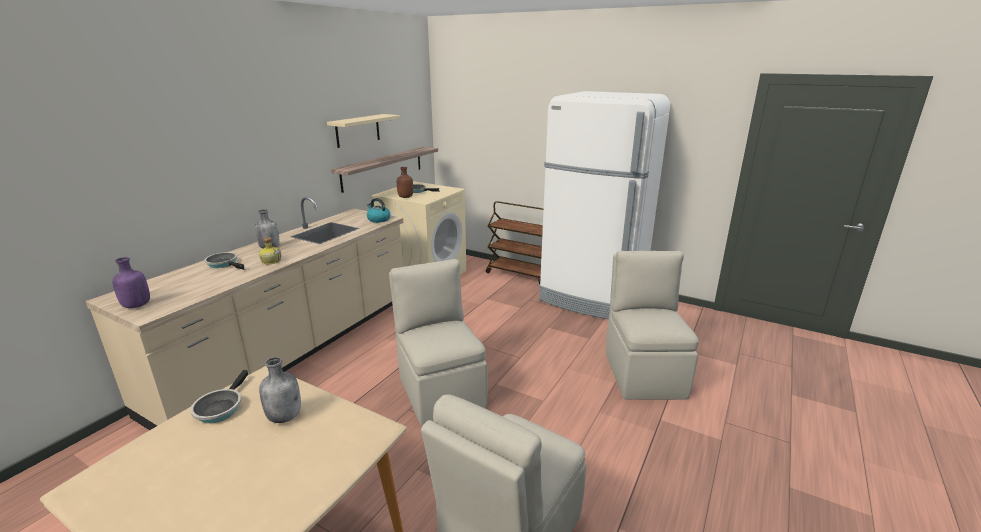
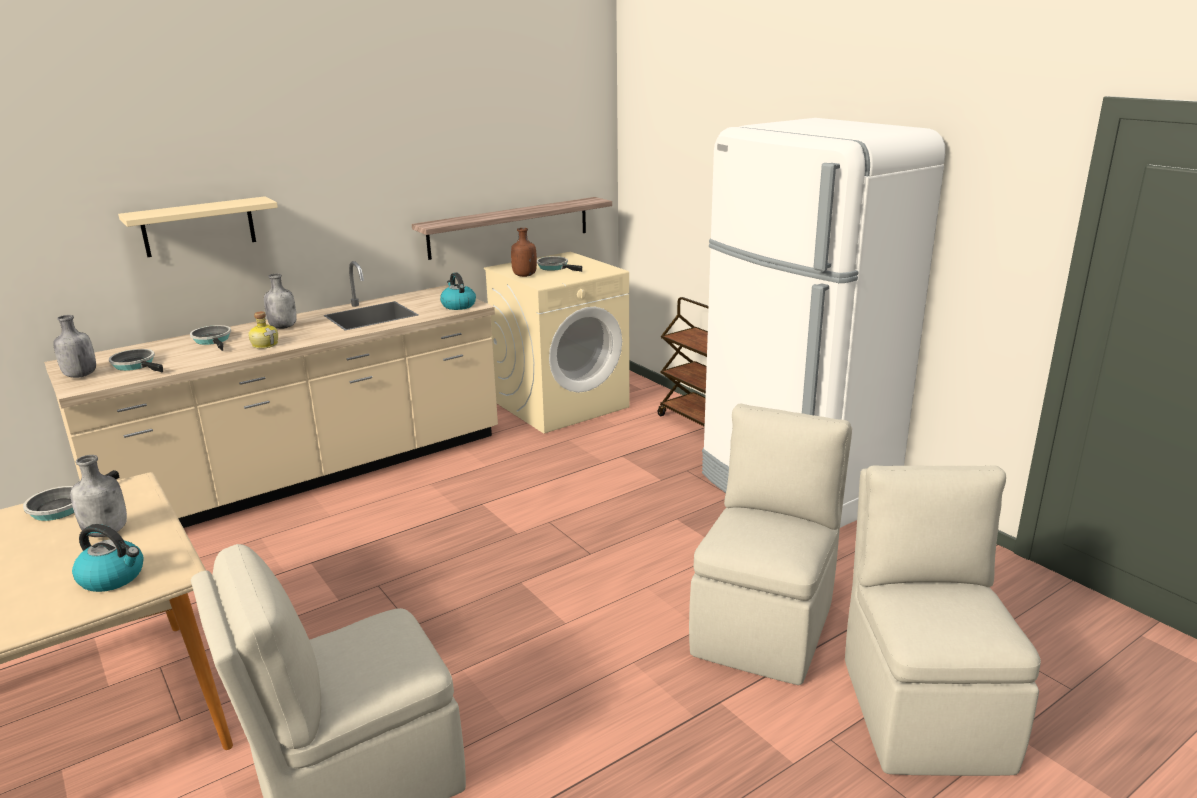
camera: 25 degrees right, 0 degrees up
purple bottle [112,257,150,308] -> grey bottle [53,315,96,378]
beige shelf [327,114,400,148] -> beige shelf moved to [118,196,278,257]
beige chair [389,259,488,426] -> beige chair moved to [845,465,1041,776]
none -> kettle [72,524,144,592]
none -> frying pan [109,349,163,372]

